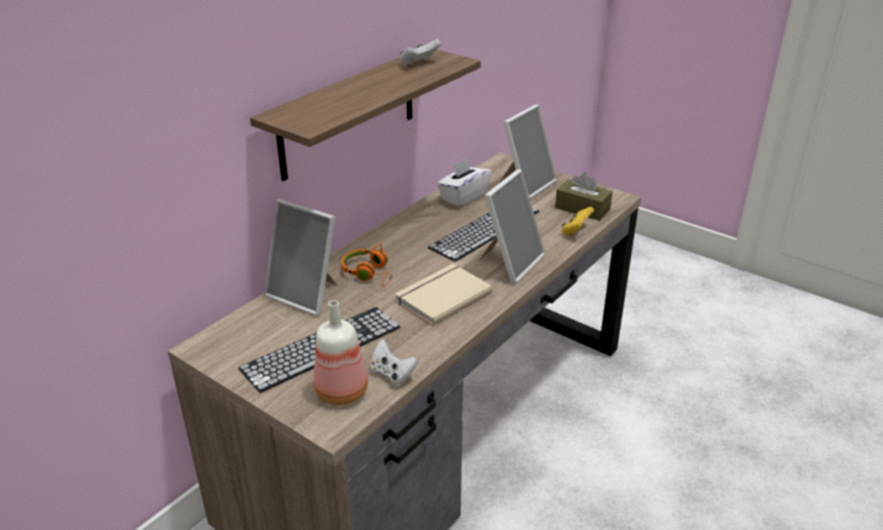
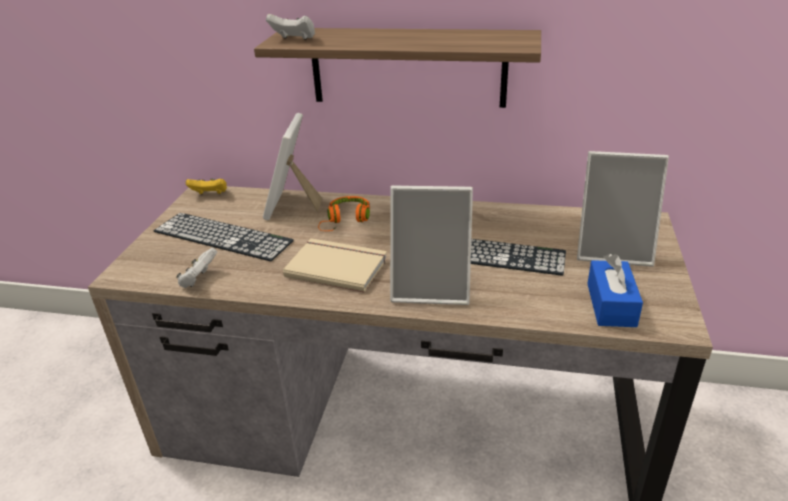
camera: 65 degrees right, 0 degrees up
bottle [314,300,368,405] -> none
white game controller [400,39,441,66] -> white game controller moved to [266,14,315,40]
white tissue box [437,158,492,207] -> none
brown tissue box [555,172,612,221] -> blue tissue box [587,254,643,327]
yellow game controller [562,207,594,235] -> yellow game controller moved to [186,179,227,194]

